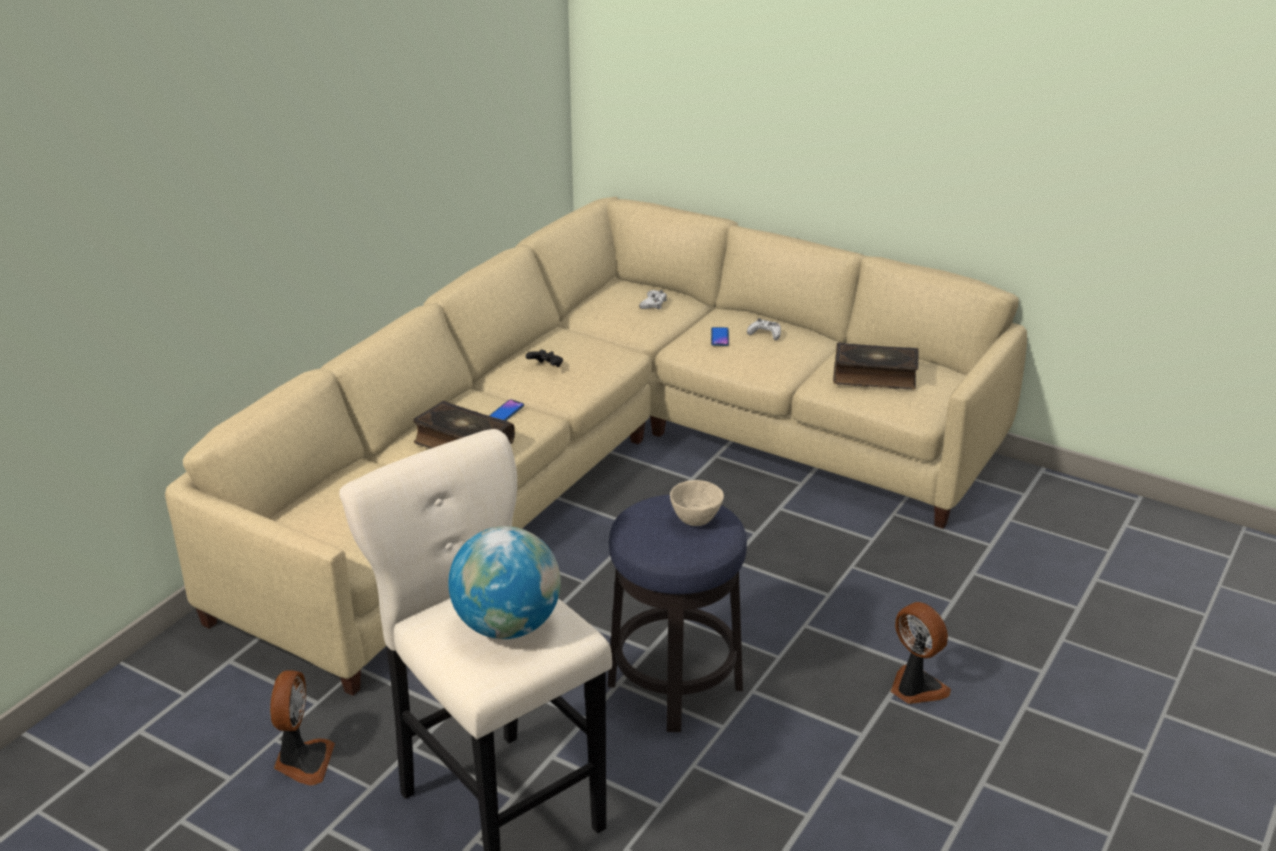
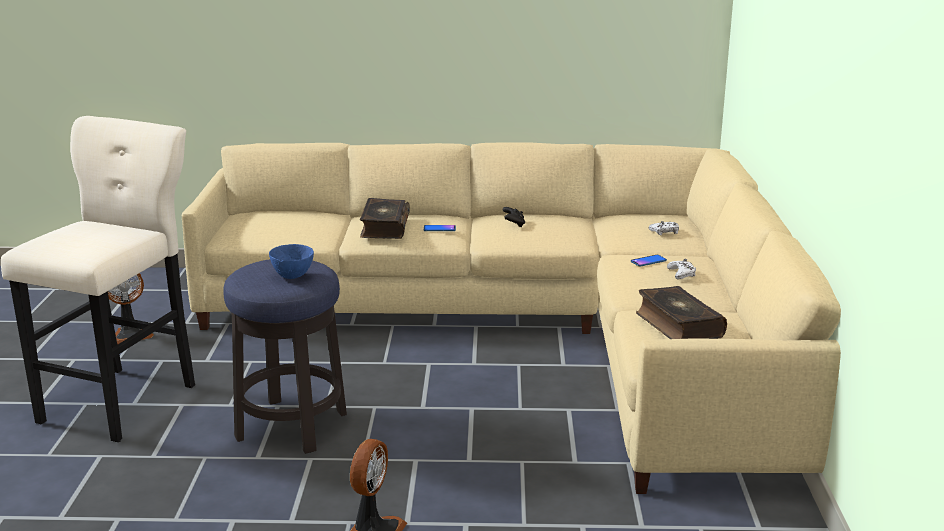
camera: 60 degrees right, 10 degrees down
globe [448,526,561,639] -> none
beige bowl [670,480,724,526] -> blue bowl [269,244,314,279]

